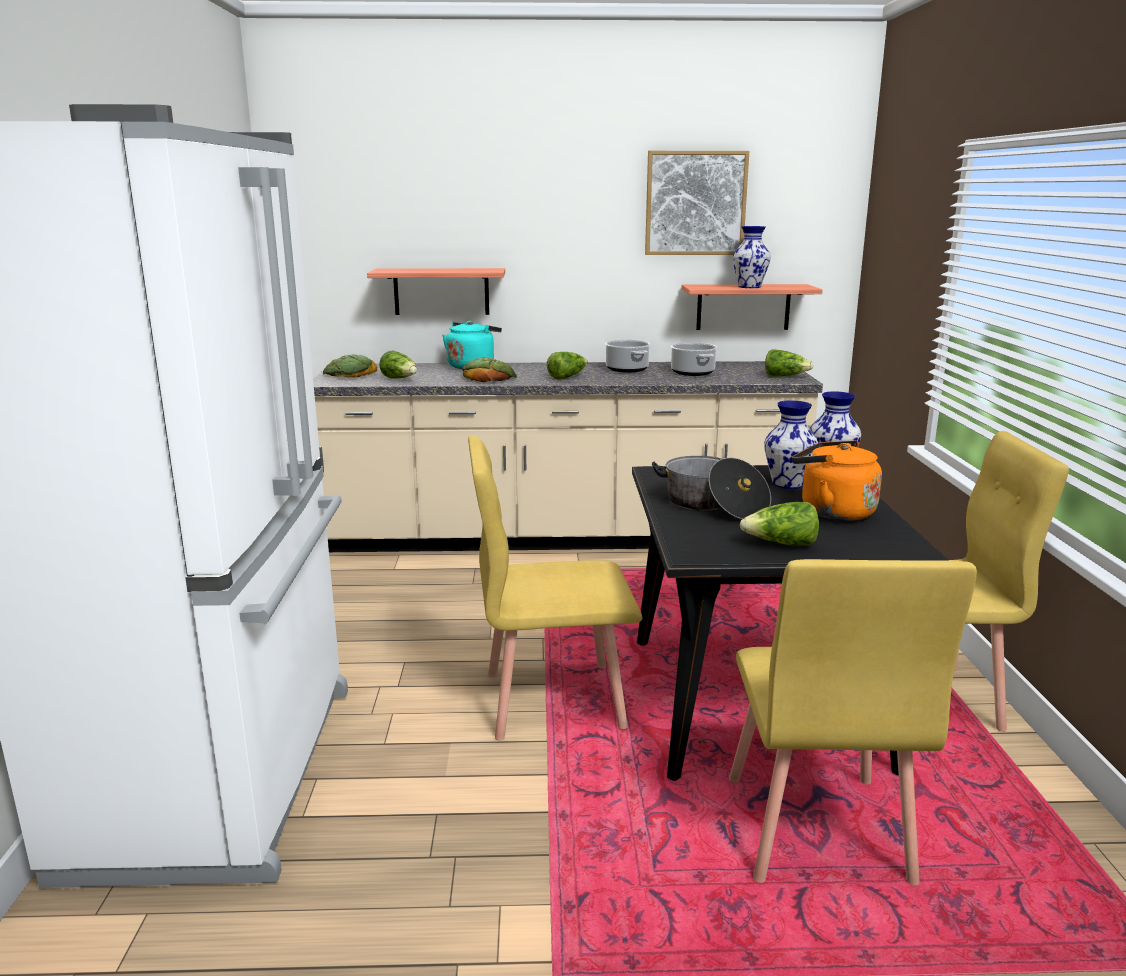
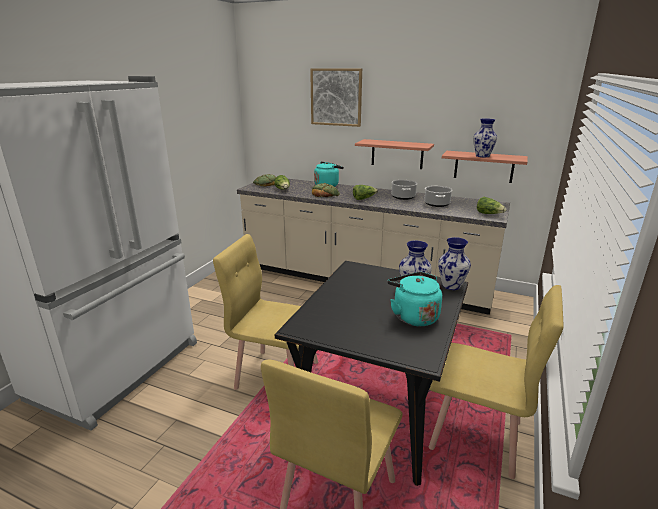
camera: 25 degrees right, 5 degrees up
shelf [367,268,505,315] -> shelf moved to [355,139,434,169]
picture [645,151,749,255] -> picture moved to [310,68,362,127]
cooking pot [652,456,771,519] -> none
lettuce [740,502,819,546] -> none
orange kettle [792,441,882,521] -> turquoise kettle [387,272,442,326]

